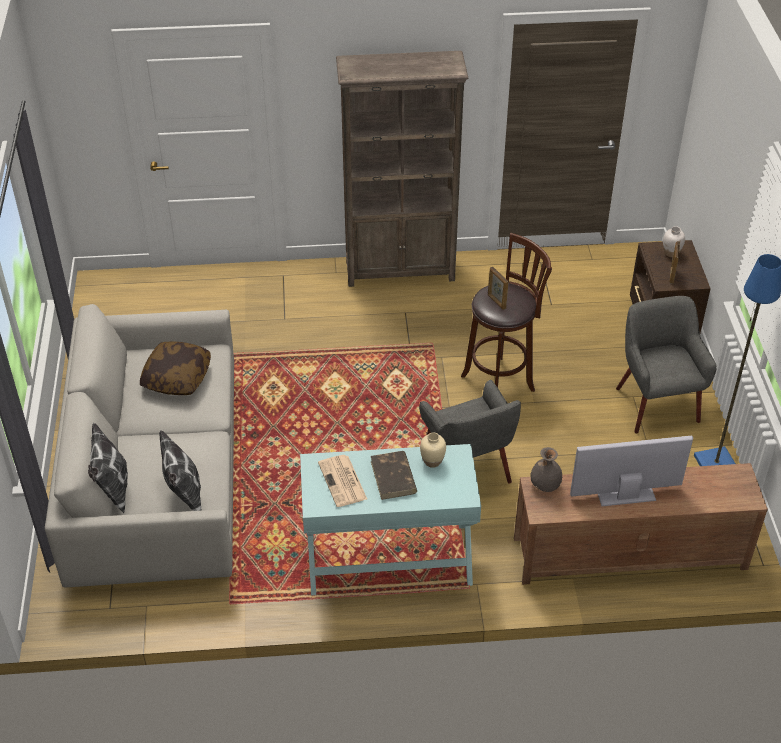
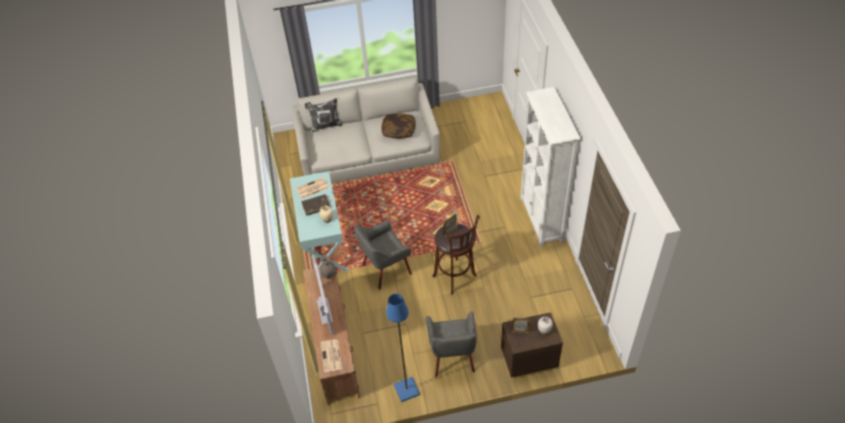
camera: 85 degrees right, 5 degrees up
pillow [159,430,202,511] -> none
brown bookcase [336,51,469,287] -> white bookcase [520,87,581,247]
grey armchair [616,296,717,433] -> grey armchair turned 105 degrees clockwise [426,311,477,377]
none -> newspaper [321,339,342,372]

